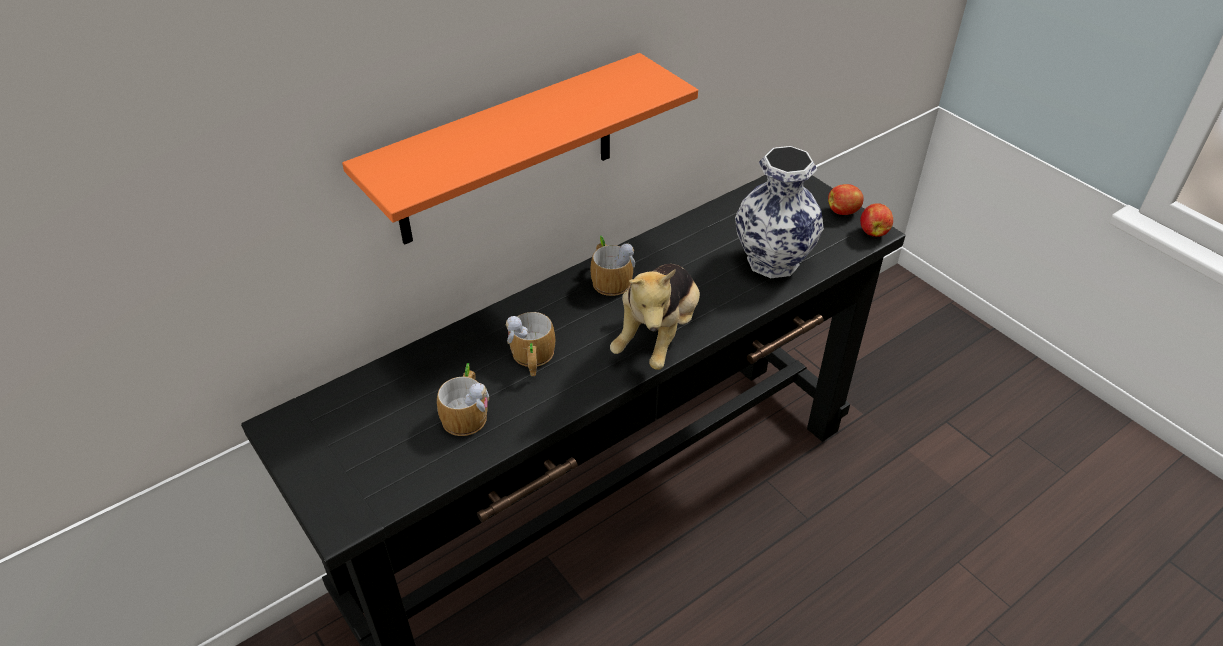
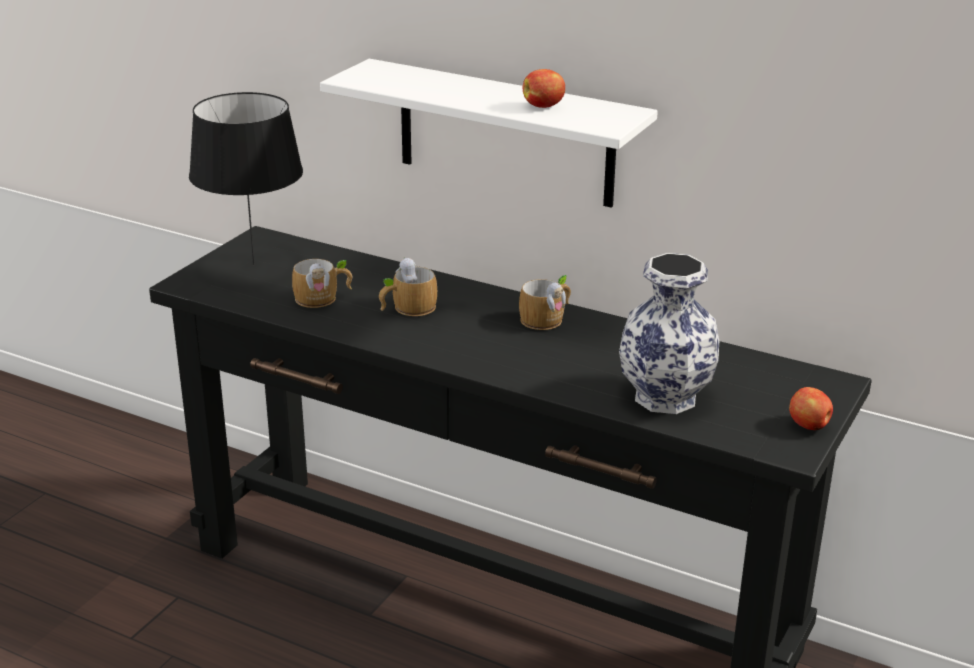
camera: 65 degrees right, 15 degrees down
orange shelf [342,53,698,244] -> white shelf [320,59,658,208]
plush toy [610,264,700,370] -> none
apple [860,203,893,237] -> apple moved to [522,69,565,108]
none -> black table lamp [189,92,303,266]

